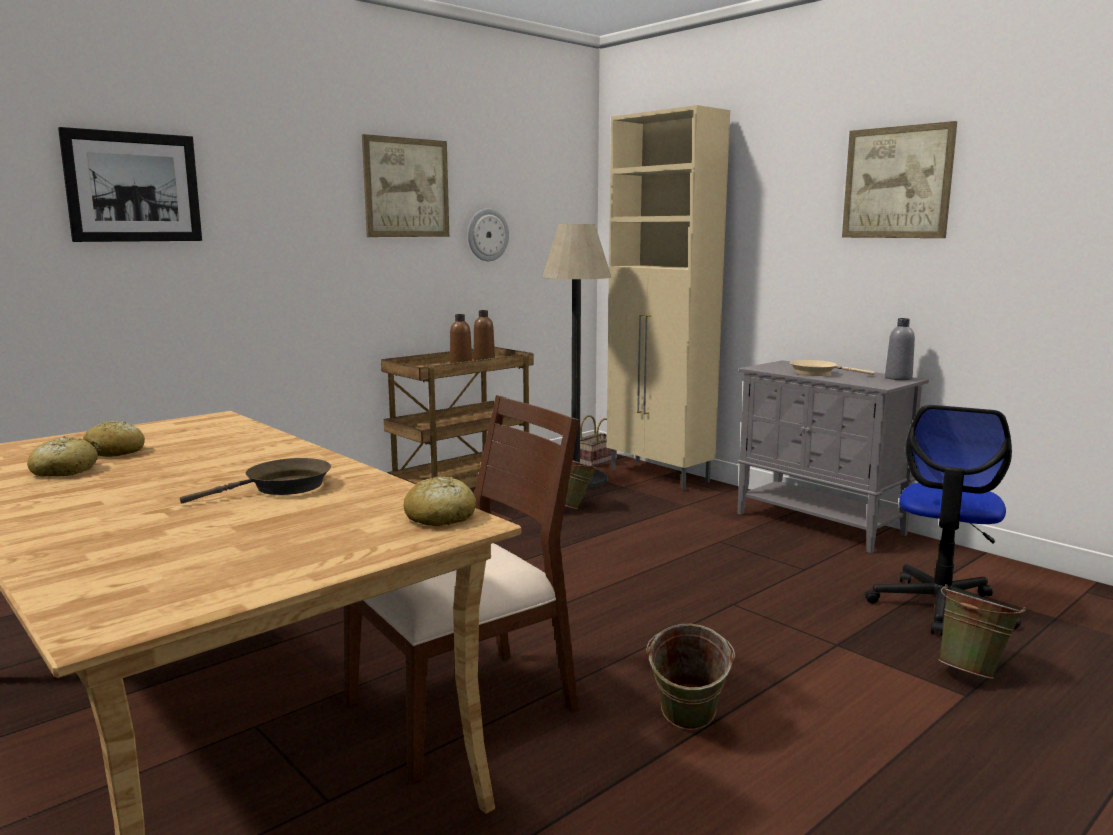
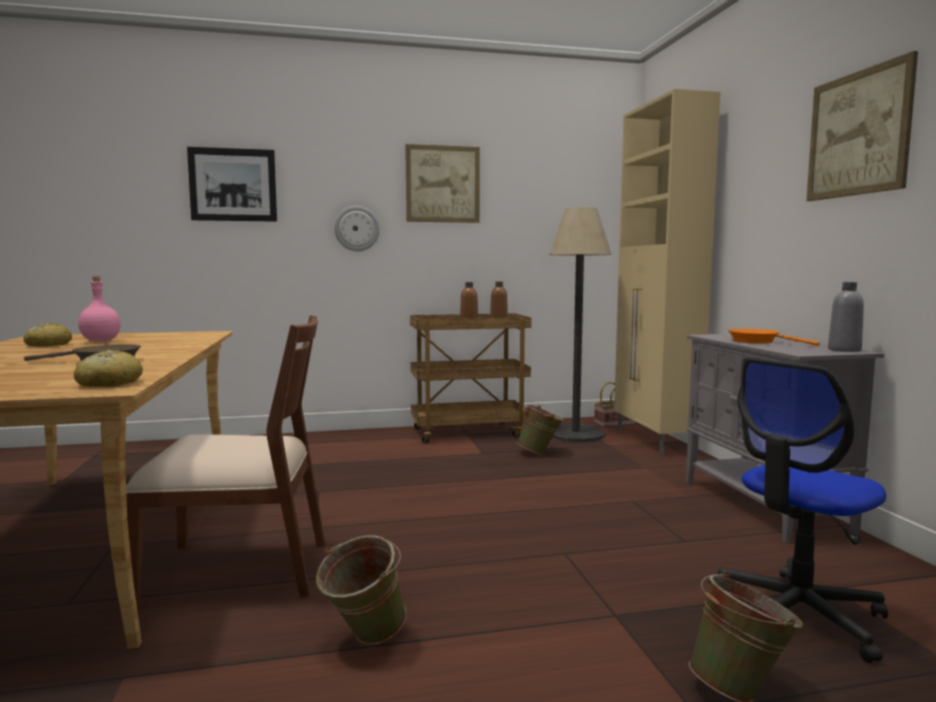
camera: 30 degrees right, 5 degrees down
bread [83,421,145,457] -> pink bottle [78,277,121,341]
wall clock [468,208,509,261] -> wall clock moved to [334,206,380,251]
beige frying pan [790,360,875,376] -> orange frying pan [728,329,820,346]

